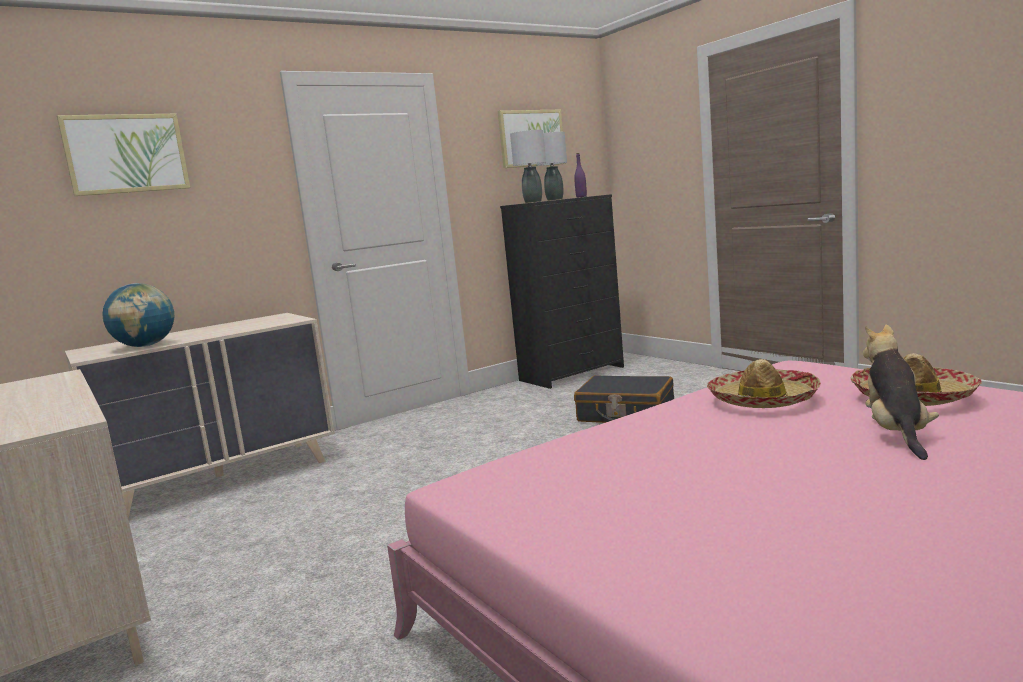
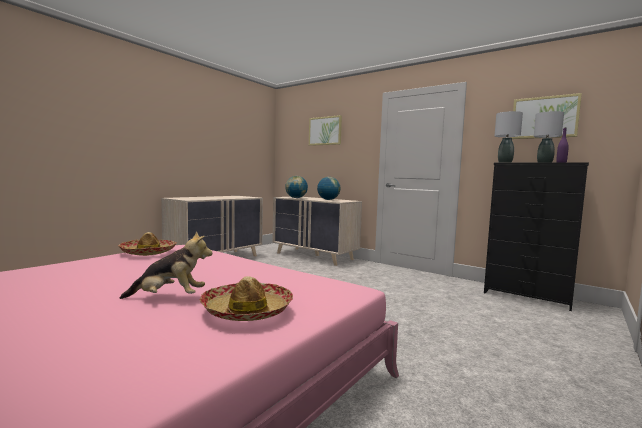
camera: 70 degrees right, 5 degrees down
black suitcase [574,375,674,423] -> none
hat [707,359,821,408] -> hat moved to [118,232,177,256]
none -> globe [317,177,340,200]

